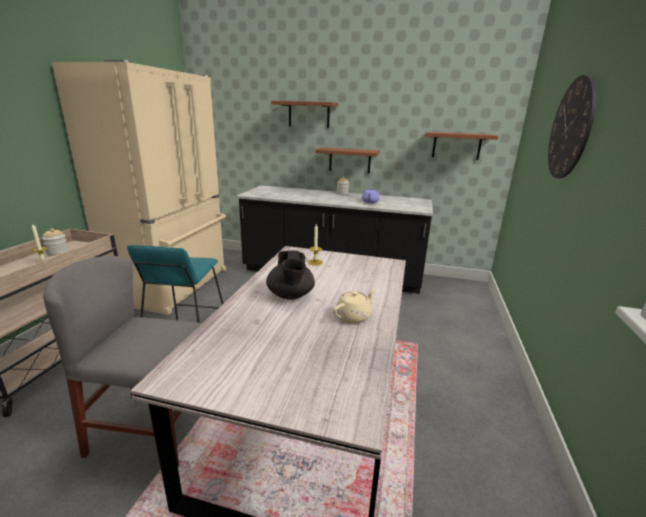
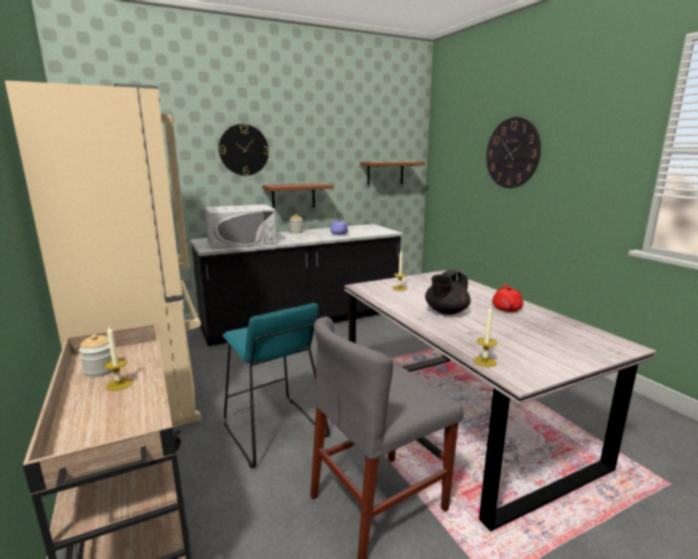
camera: 40 degrees left, 5 degrees down
black teapot [266,250,315,300] -> black teapot turned 90 degrees clockwise [425,270,471,315]
brown shelf [271,101,338,128] -> wall clock [219,124,269,176]
beige teapot [333,289,376,323] -> red teapot [492,284,523,312]
none -> white microwave [205,204,277,250]
none -> candle [473,306,497,367]

